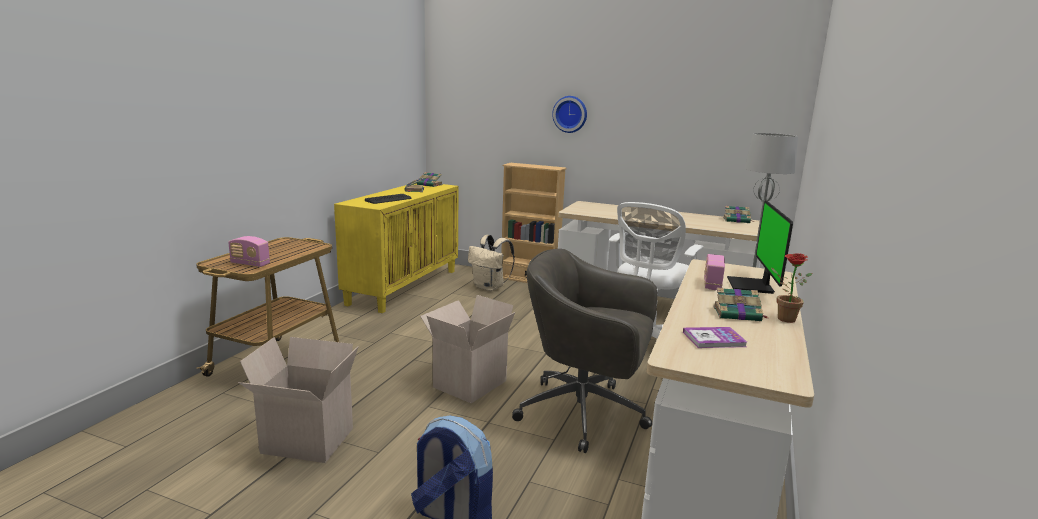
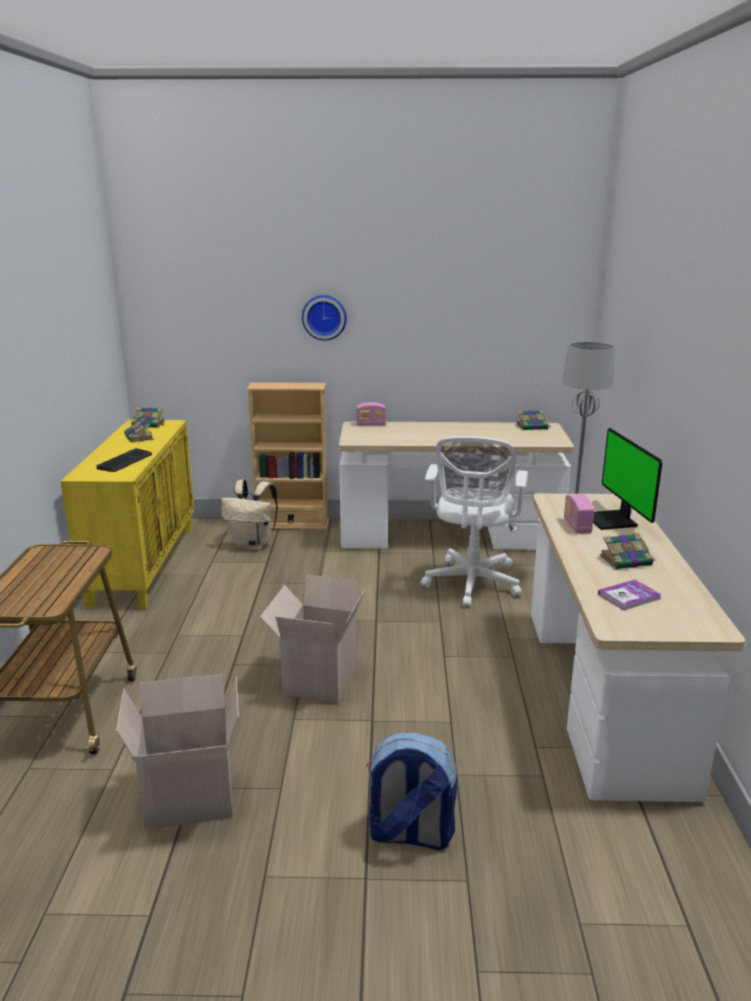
camera: 20 degrees left, 5 degrees up
radio [228,236,270,267] -> radio moved to [356,402,386,426]
grey office chair [512,249,657,453] -> none
potted plant [771,253,812,323] -> none

